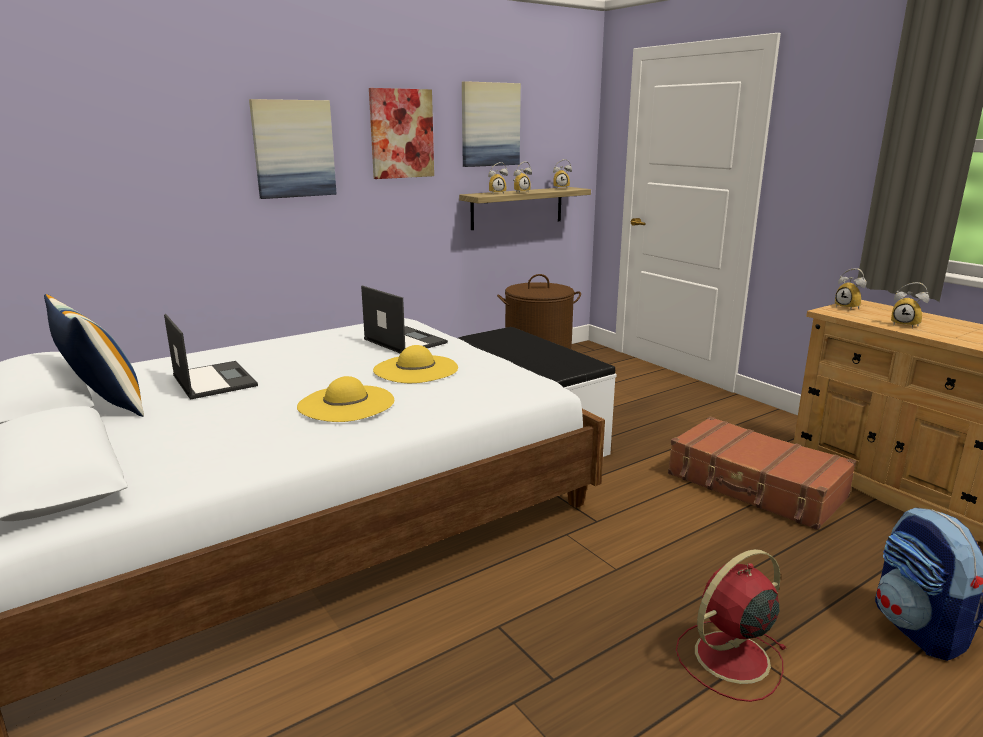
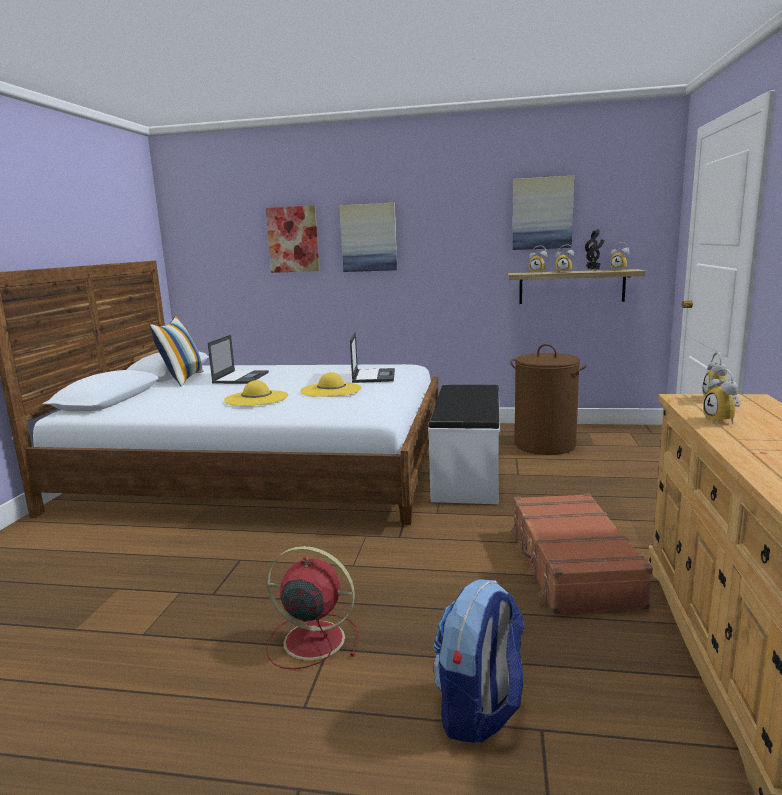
camera: 45 degrees right, 5 degrees down
picture [369,88,434,179] -> picture moved to [266,205,320,273]
none -> potted plant [585,229,604,271]

